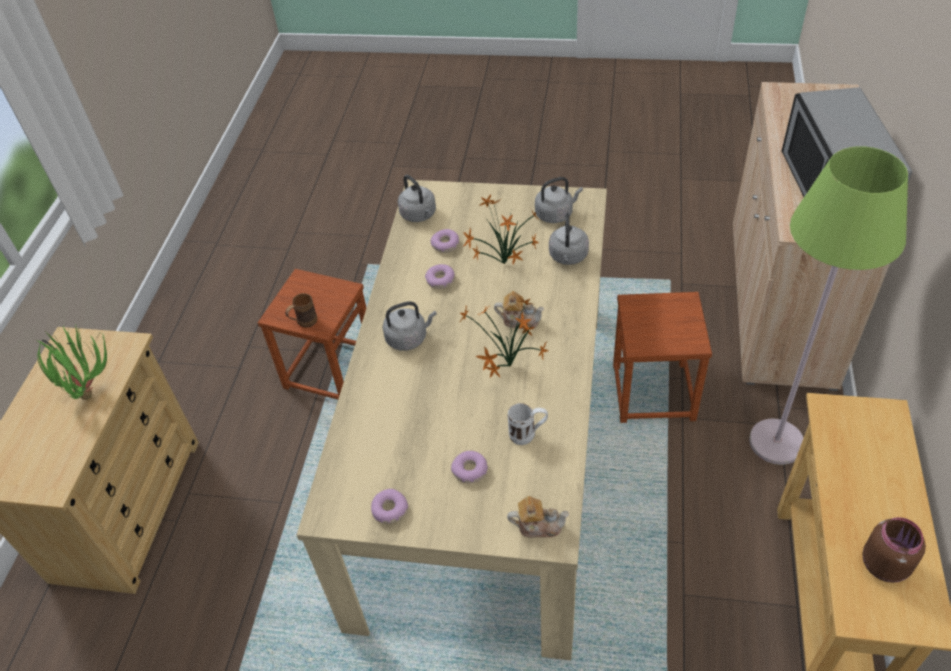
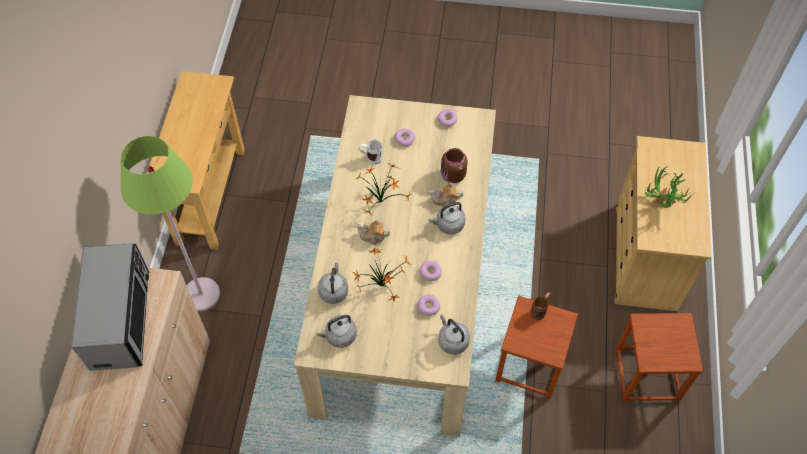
camera: 175 degrees right, 10 degrees up
teapot [507,496,569,538] -> teapot moved to [429,183,463,206]
brown stool [613,292,712,423] -> brown stool moved to [615,313,703,403]
brown jar [862,517,926,583] -> brown jar moved to [441,148,468,183]

